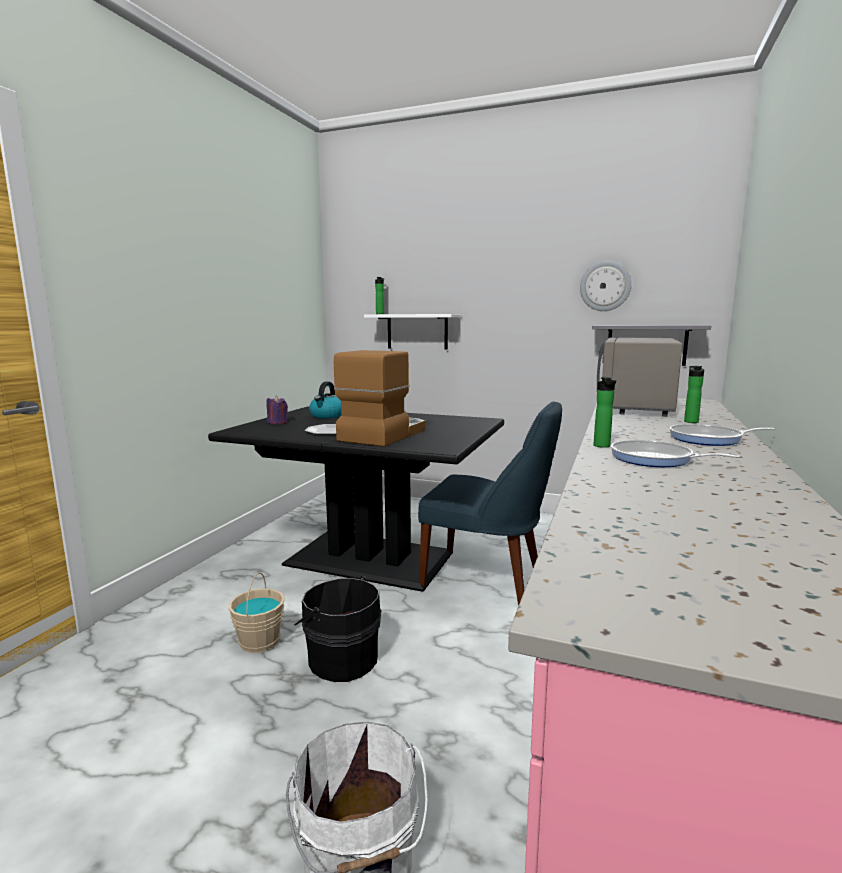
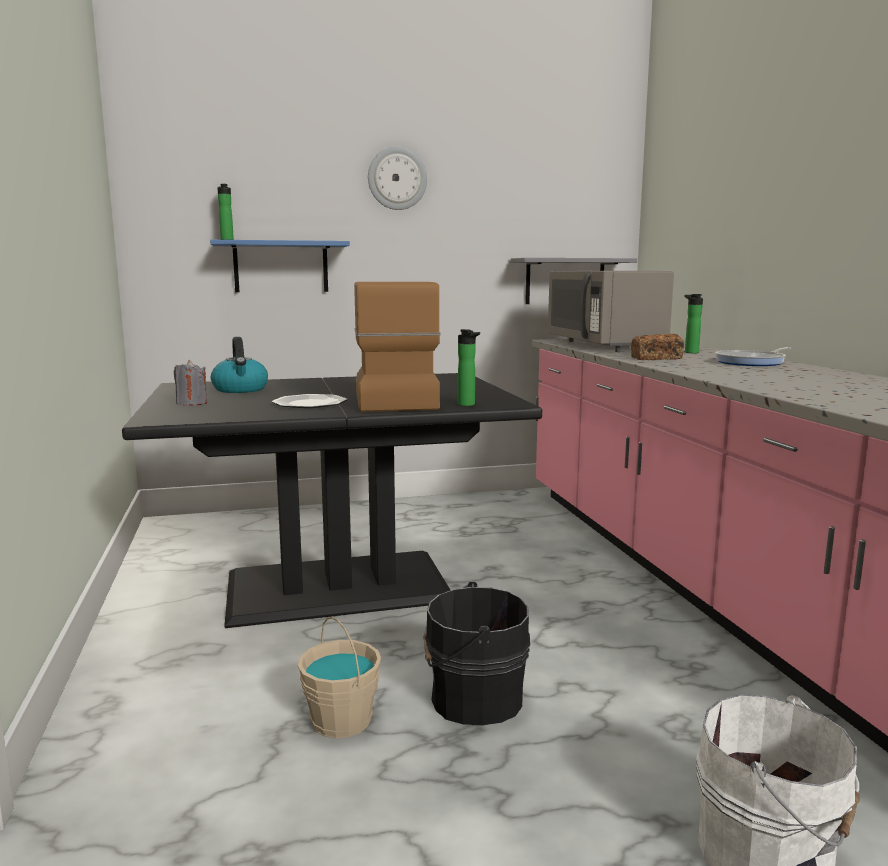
camera: 35 degrees left, 0 degrees up
purple candle [266,396,288,424] -> grey candle [174,360,207,406]
white shelf [364,314,460,350] -> blue shelf [210,240,350,292]
blue chair [418,401,562,606] -> none
wall clock [580,261,632,311] -> wall clock moved to [368,146,427,210]
bottle [594,377,616,448] -> bottle moved to [458,329,480,406]
frying pan [611,440,740,467] -> none
none -> bread [631,334,684,360]

